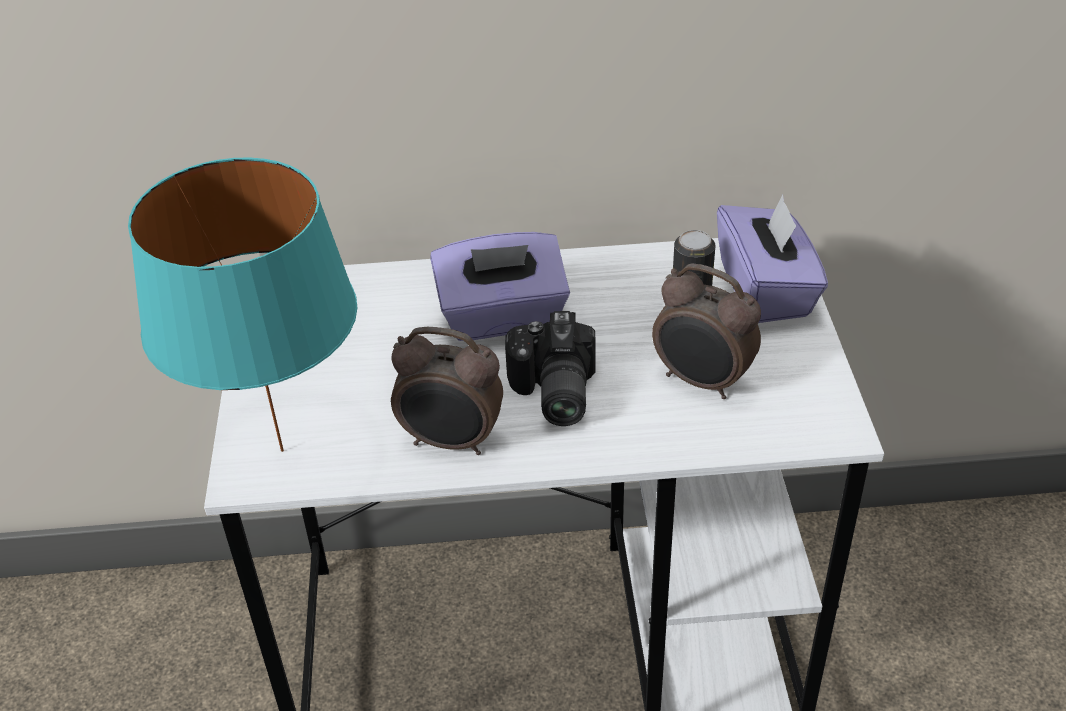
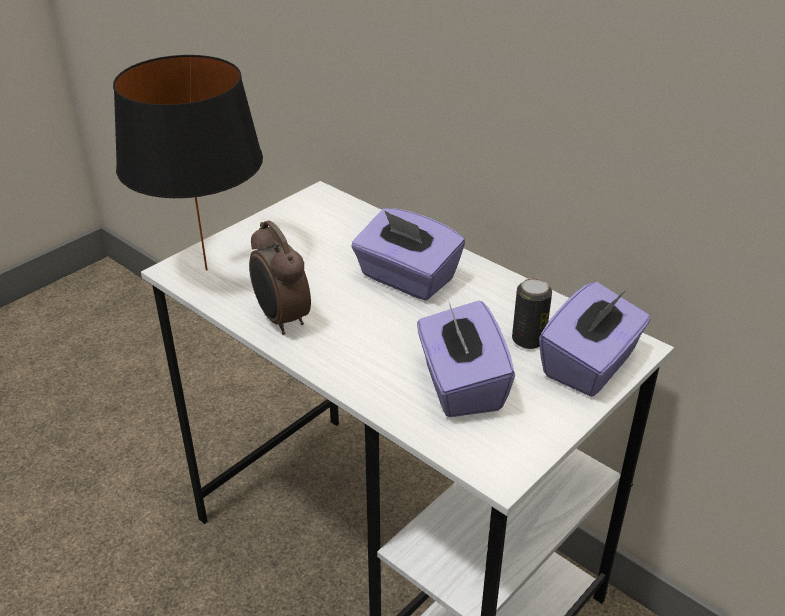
camera: 45 degrees right, 5 degrees down
turquoise table lamp [128,157,357,452] -> black table lamp [113,55,263,270]
camera [505,311,596,426] -> none
alarm clock [652,263,761,399] -> purple tissue box [417,301,515,417]

